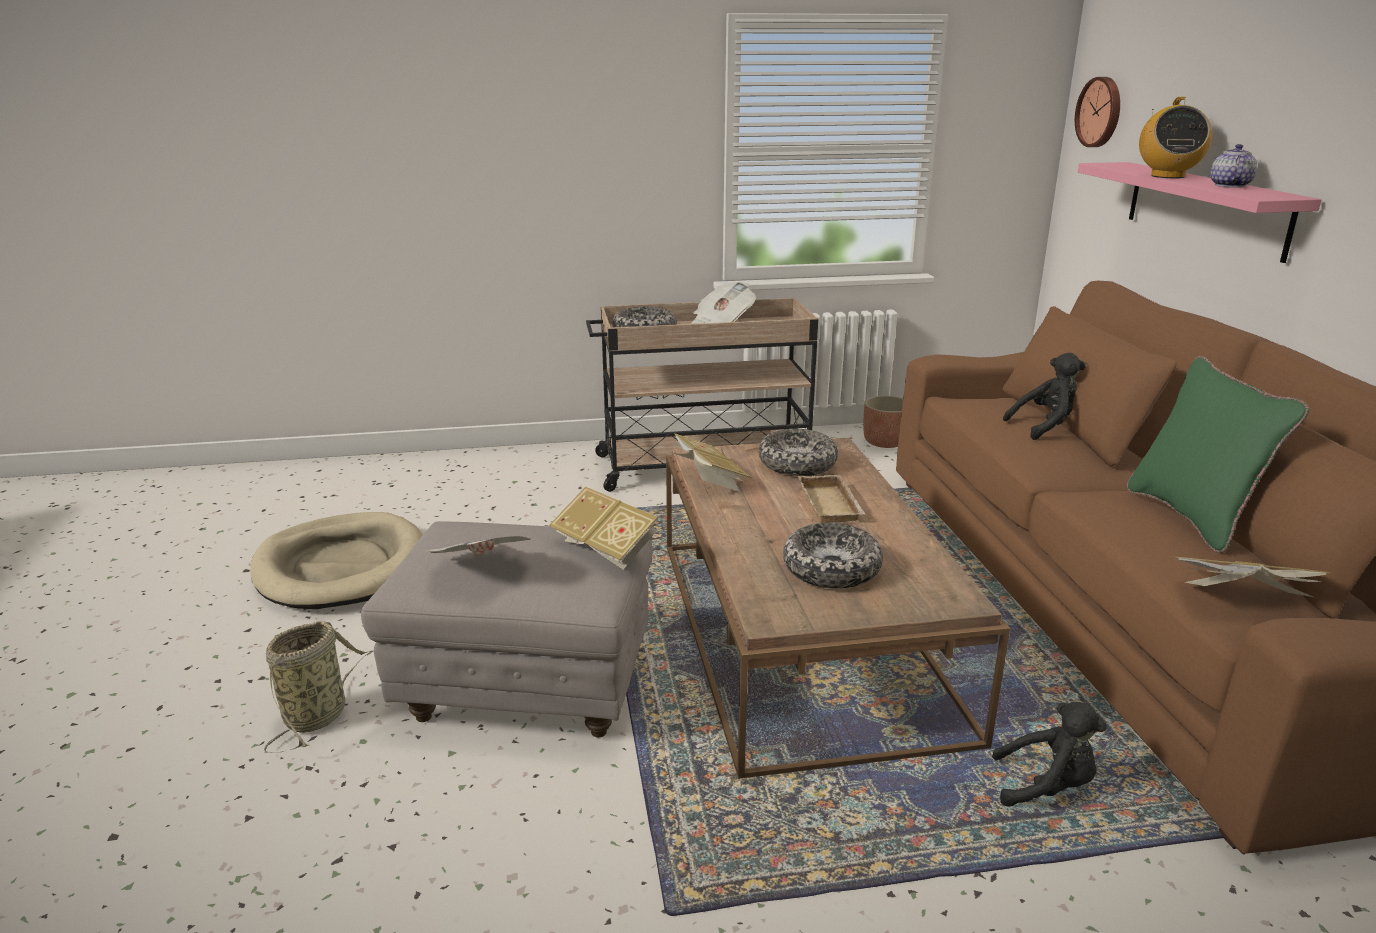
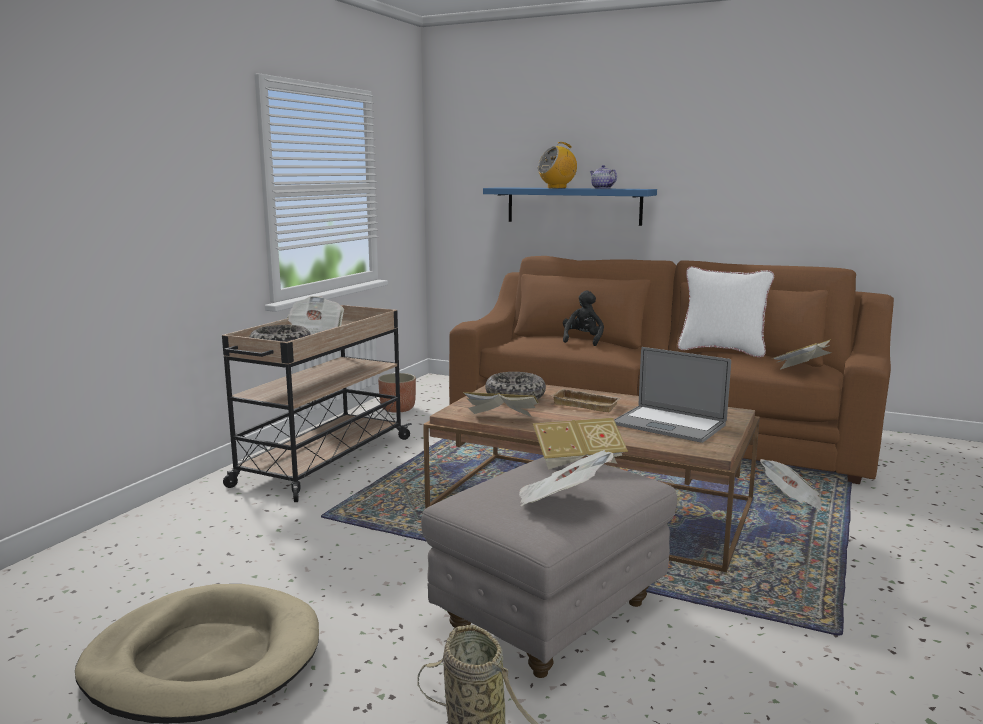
camera: 55 degrees left, 10 degrees down
bowl [783,523,883,589] -> laptop [614,347,731,443]
black plush toy [992,702,1107,807] -> newspaper [760,459,823,511]
wall clock [1075,77,1120,147] -> none
pink shelf [1078,162,1321,263] -> blue shelf [483,187,657,226]
green pillow [1127,356,1309,553] -> white pillow [678,266,774,357]
radio [1139,97,1212,178] -> radio turned 105 degrees clockwise [538,142,577,188]

